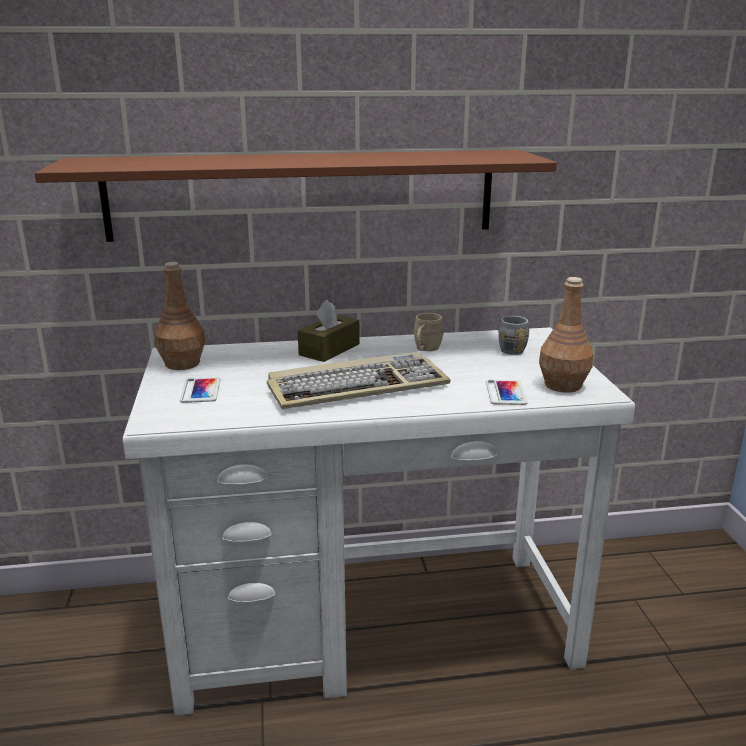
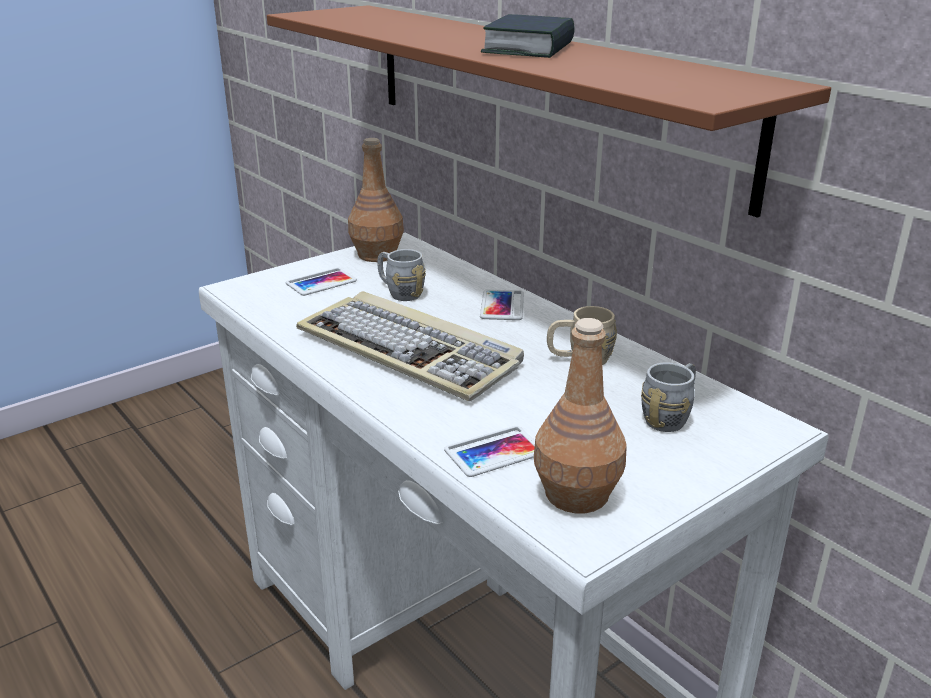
camera: 60 degrees right, 5 degrees up
brown tissue box [298,300,360,362] -> phone [480,289,524,320]
none -> grey mug [377,249,426,301]
none -> book [481,14,575,58]

